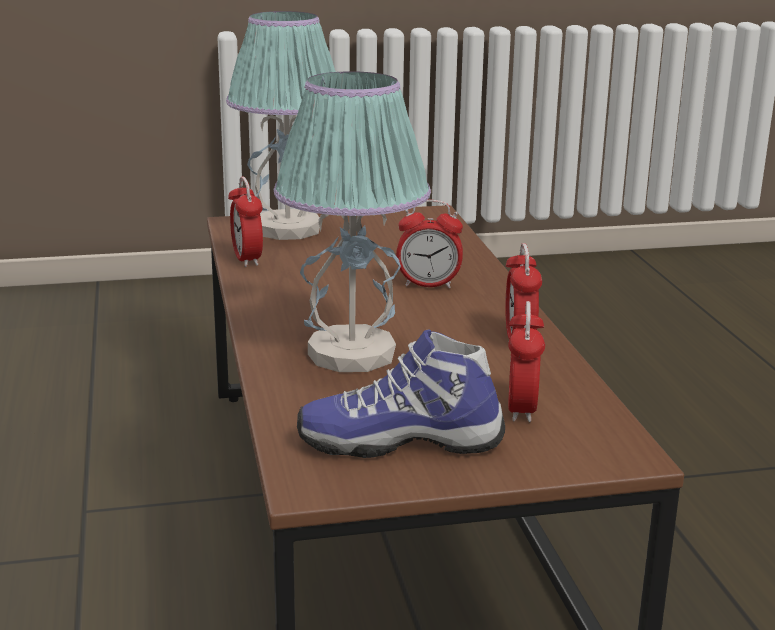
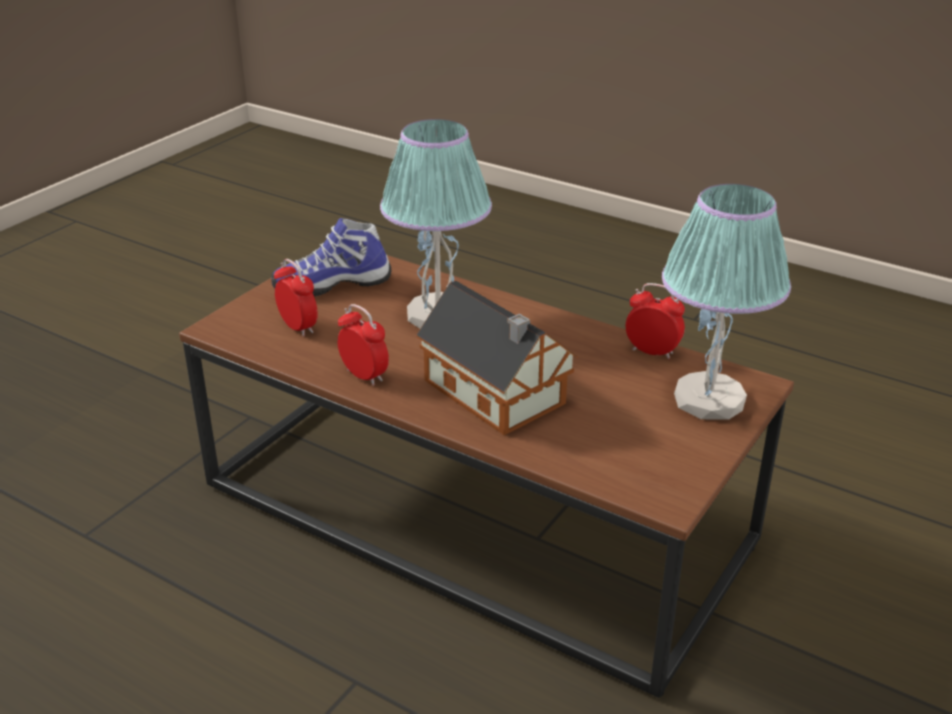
camera: 135 degrees right, 10 degrees up
shoe [297,330,505,458] -> shoe turned 150 degrees counterclockwise [271,218,391,297]
alarm clock [396,200,463,288] -> toy house [416,281,578,435]

